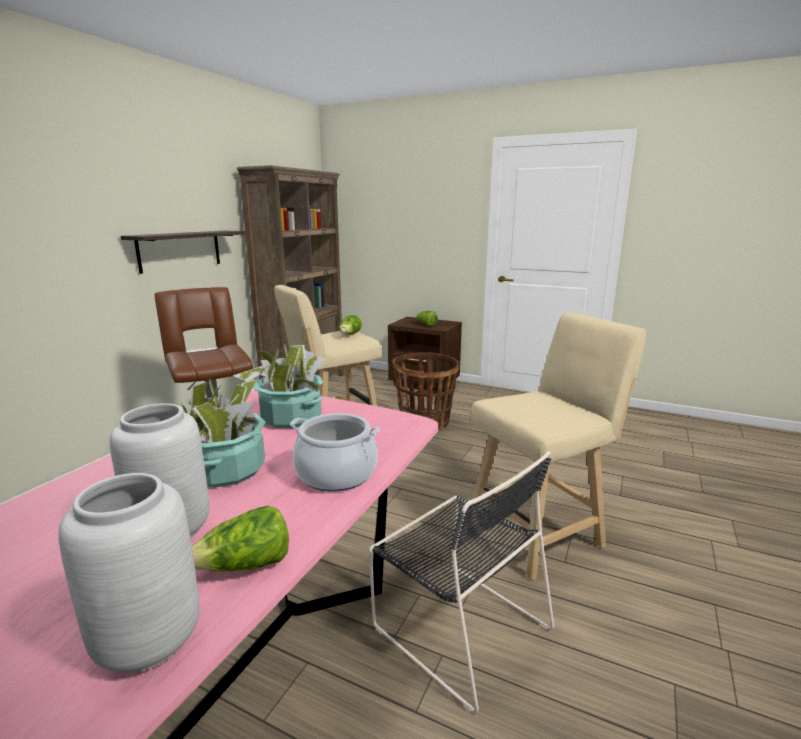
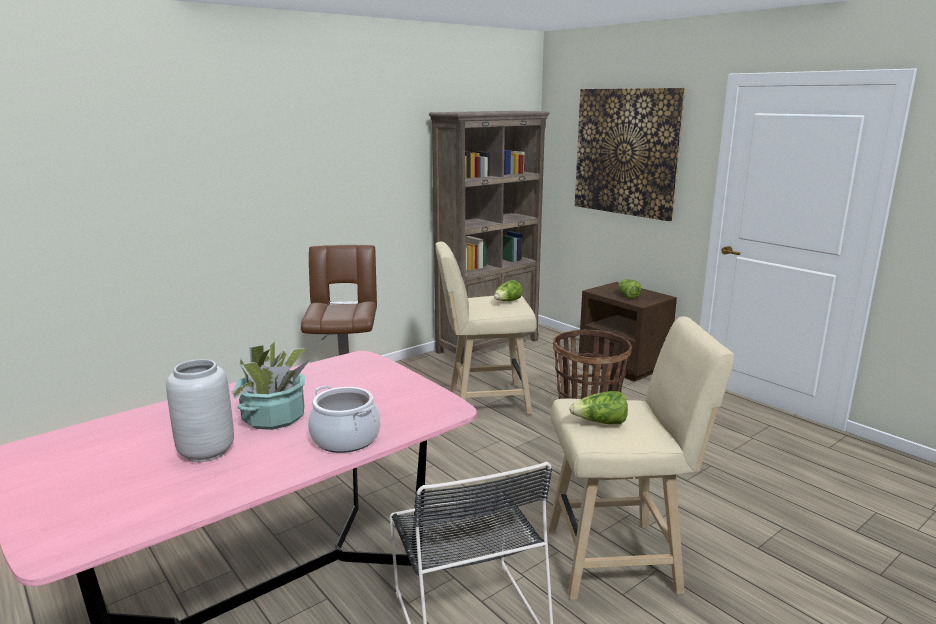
camera: 25 degrees right, 0 degrees up
grey vase [58,473,200,673] -> none
shelf [120,231,246,274] -> none
lettuce [192,506,289,572] -> lettuce moved to [569,391,628,424]
potted plant [232,345,324,428] -> none
none -> picture [575,88,685,221]

